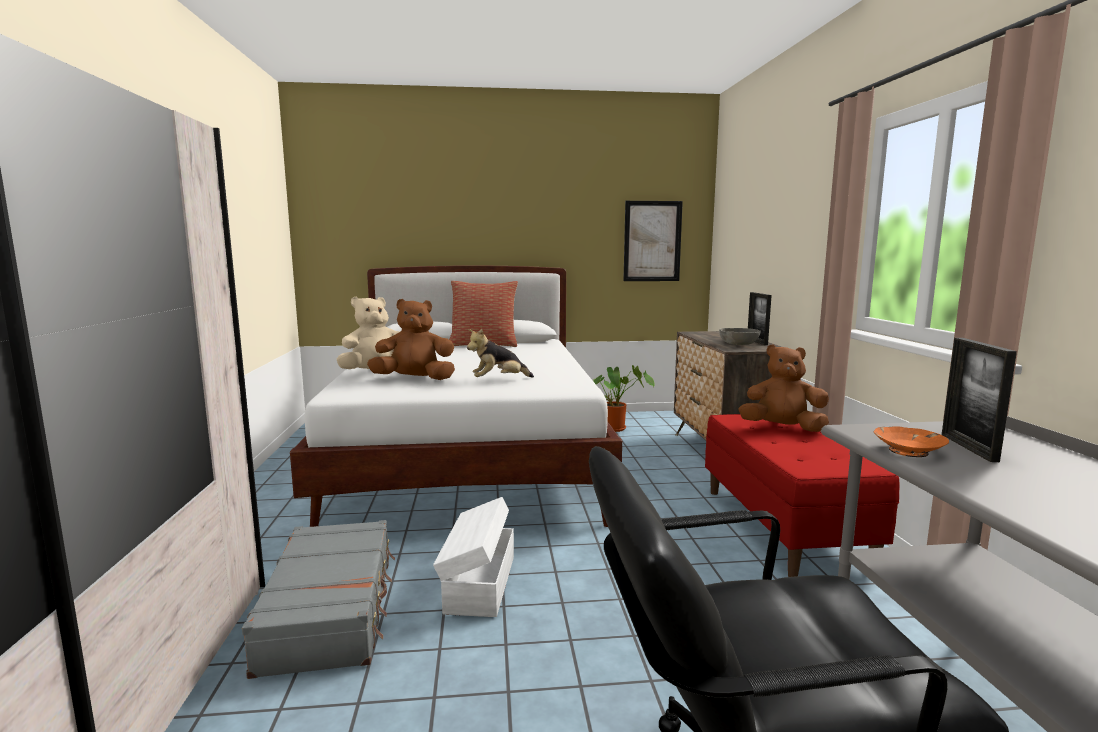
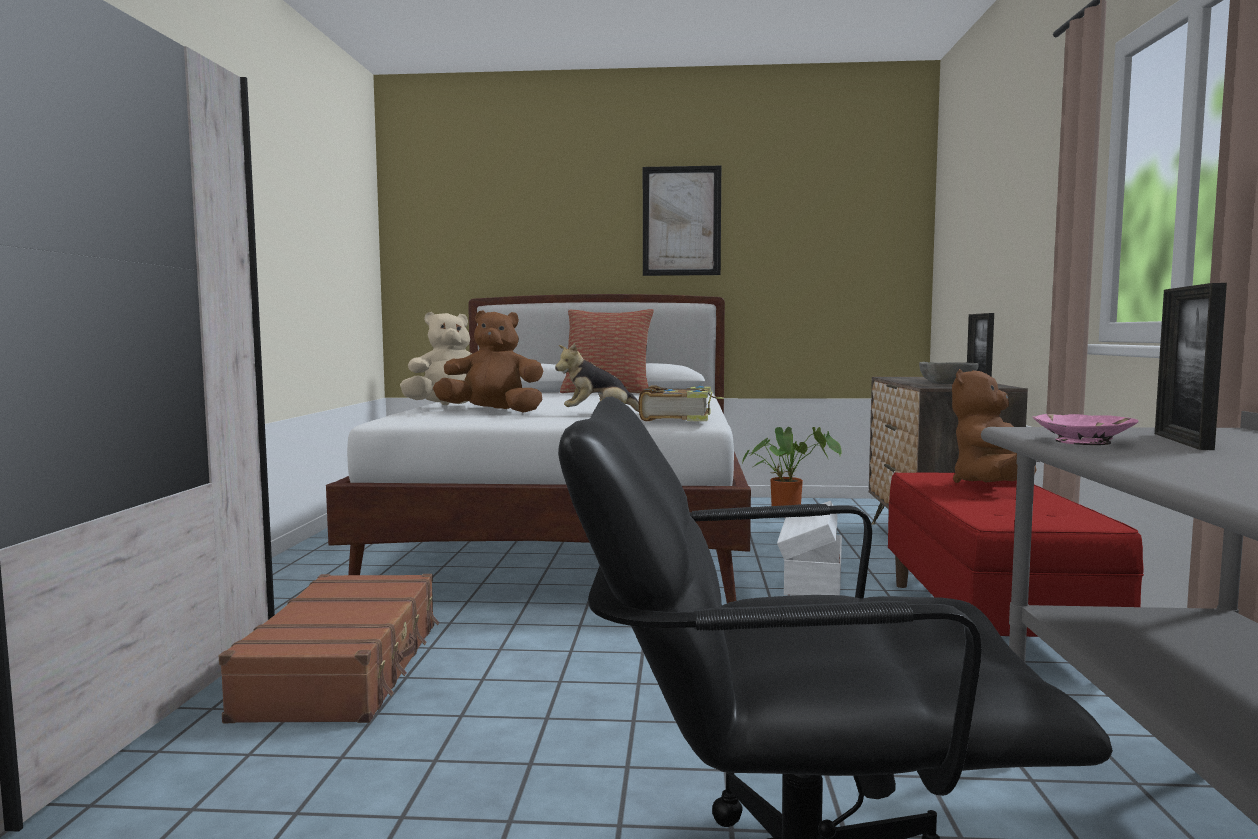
camera: 10 degrees right, 5 degrees down
grey suitcase [242,520,395,679] -> brown suitcase [219,574,439,723]
white storage box [433,497,514,617] -> white storage box moved to [777,501,842,596]
picture [623,201,683,281] -> picture moved to [643,166,721,276]
brown plush toy [739,344,829,432] -> brown plush toy turned 75 degrees counterclockwise [952,369,1037,483]
orange bowl [874,426,949,457] -> pink bowl [1032,414,1138,445]
none -> book [639,385,724,421]

